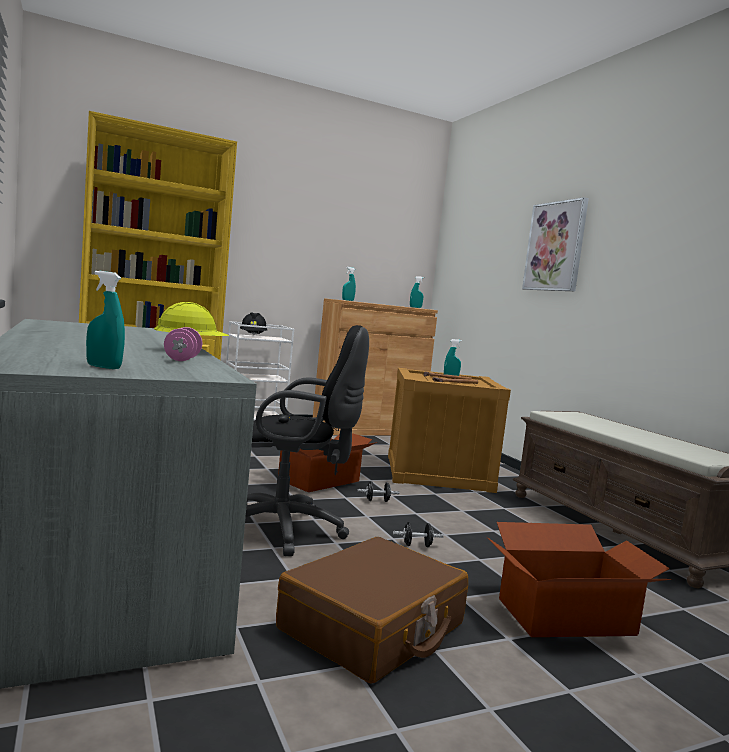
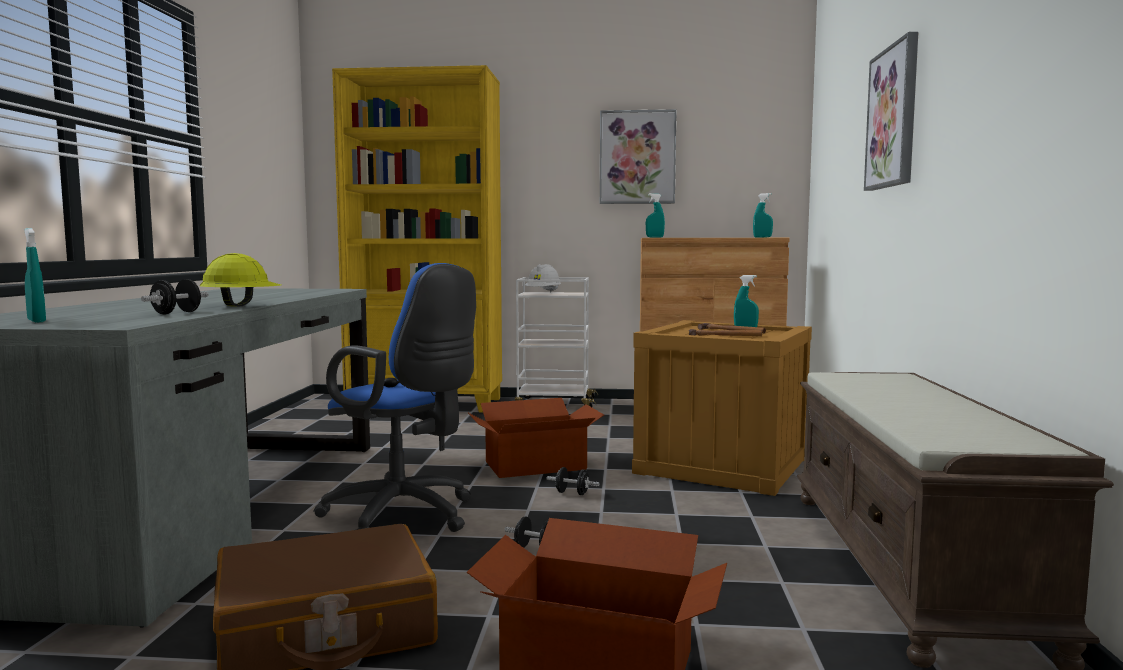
camera: 30 degrees right, 0 degrees up
pink dumbbell [164,327,202,361] -> black dumbbell [141,279,209,315]
black hard hat [240,312,267,335] -> white hard hat [525,264,561,292]
black office chair [246,325,369,556] -> blue office chair [314,263,476,532]
none -> picture [600,109,677,204]

